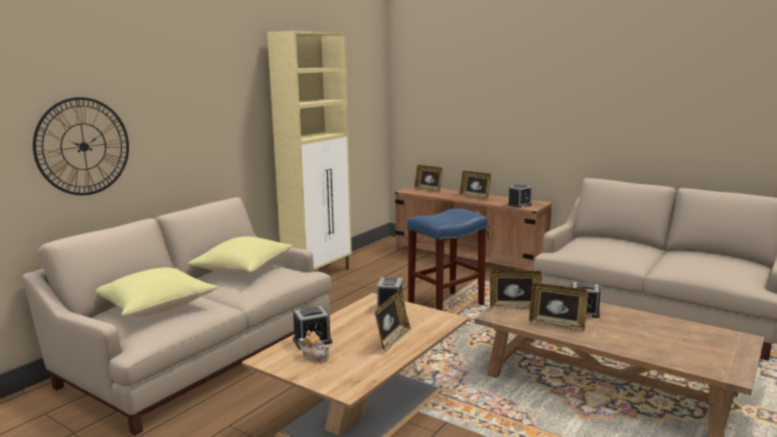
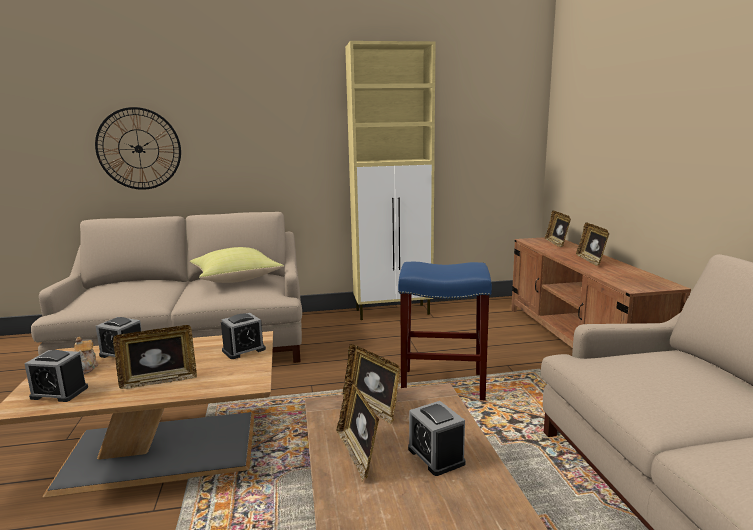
camera: 45 degrees right, 0 degrees up
yellow pillow [95,268,218,317] -> none
alarm clock [508,184,532,208] -> alarm clock moved to [24,350,88,402]

